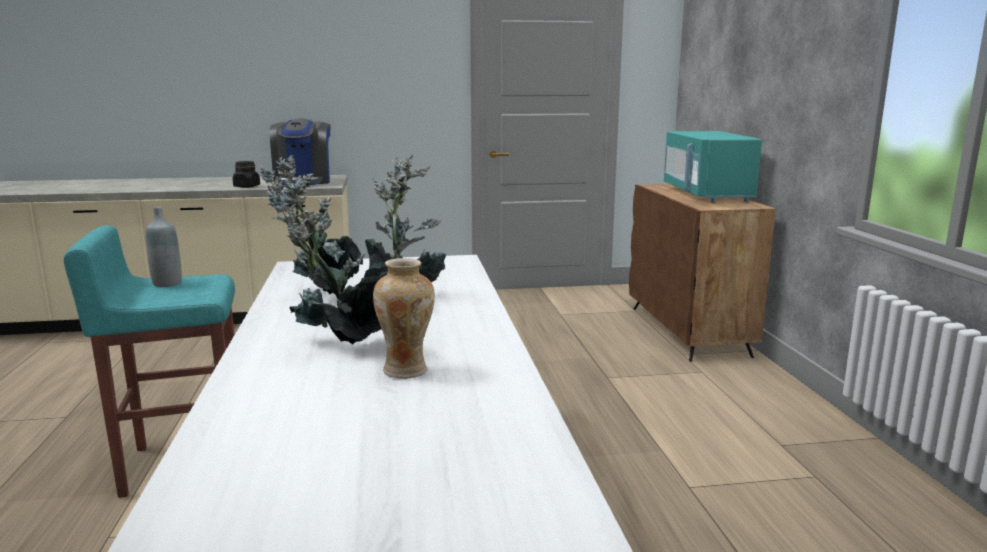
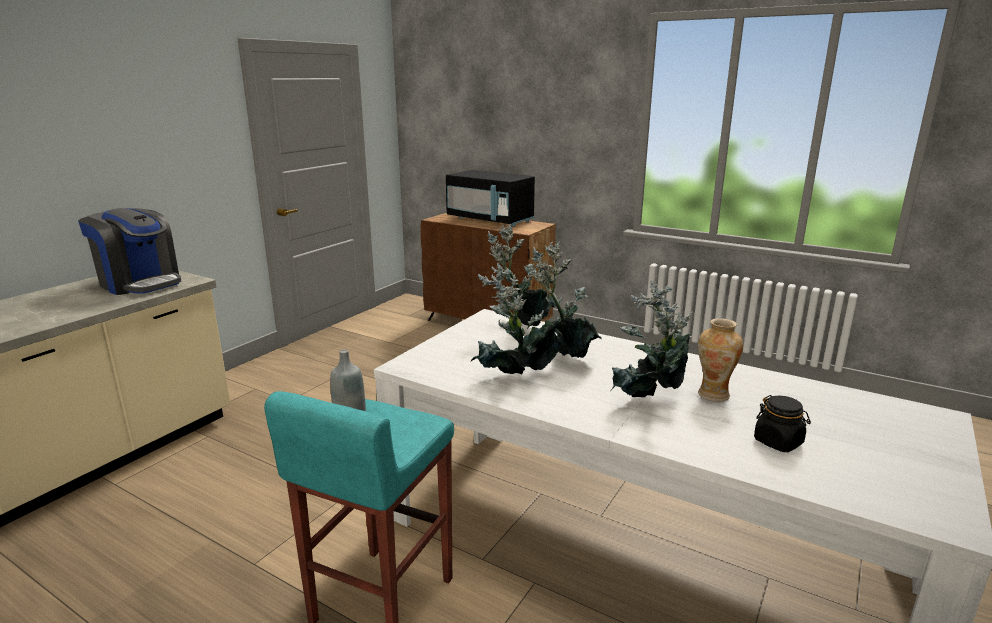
camera: 50 degrees left, 5 degrees up
black jar [233,161,260,188] -> black jar moved to [754,395,811,452]
turquoise microwave [664,131,762,203] -> black microwave [446,170,535,227]
none -> potted plant [487,224,555,326]

